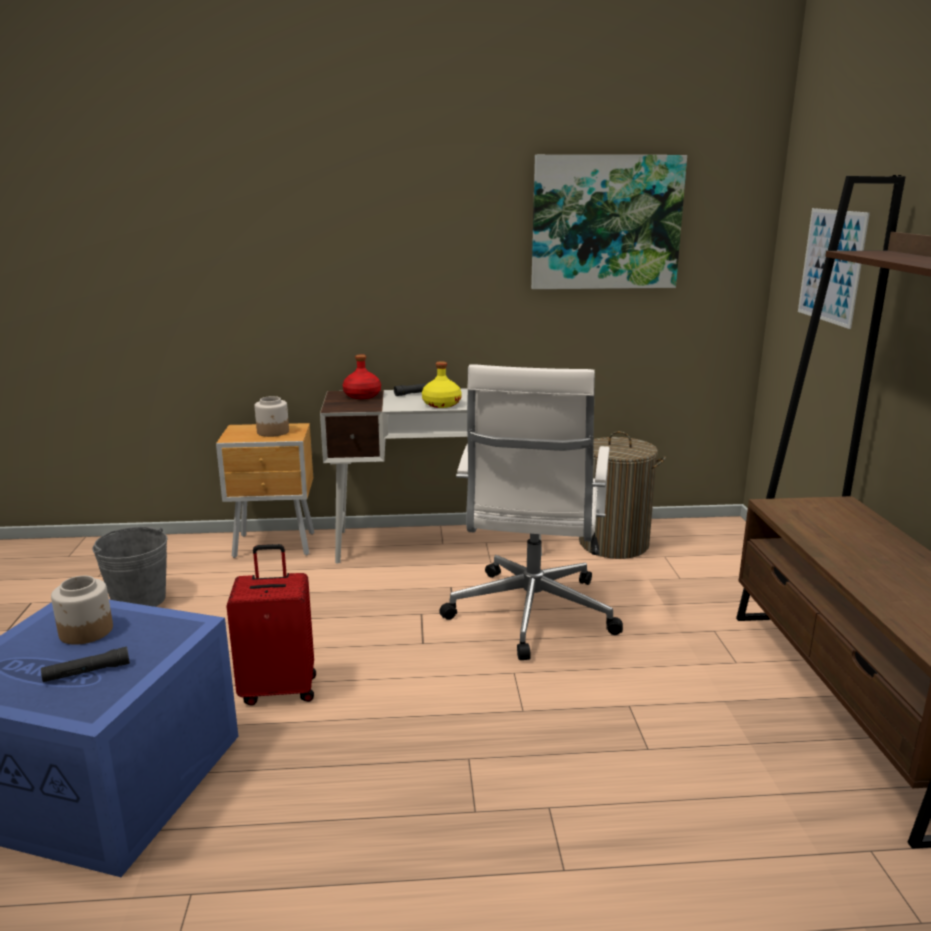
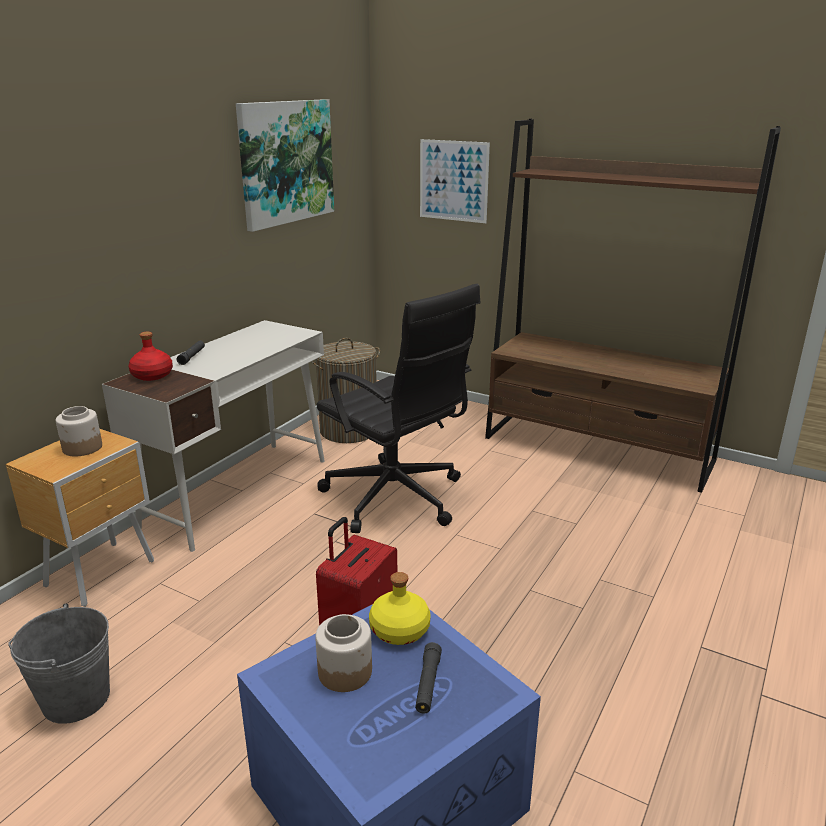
camera: 55 degrees left, 5 degrees up
yellow bottle [422,361,462,408] -> yellow bottle moved to [369,572,431,645]
white office chair [439,364,623,660] -> black office chair [317,284,480,533]

